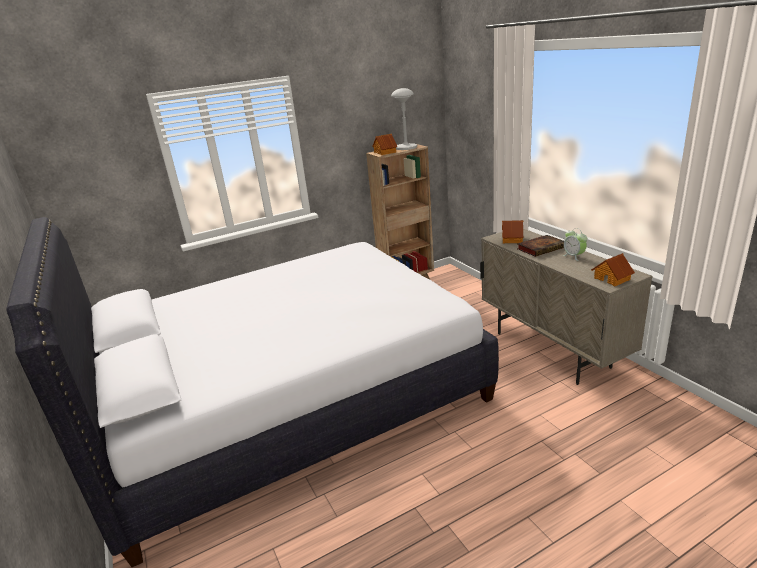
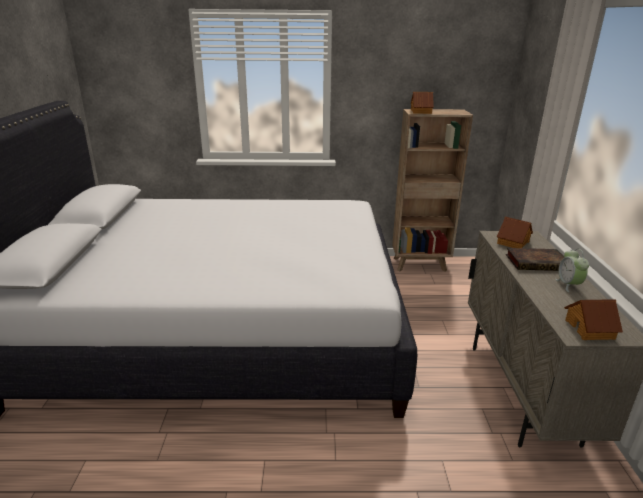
camera: 25 degrees right, 0 degrees up
grey table lamp [391,88,417,150] -> none

